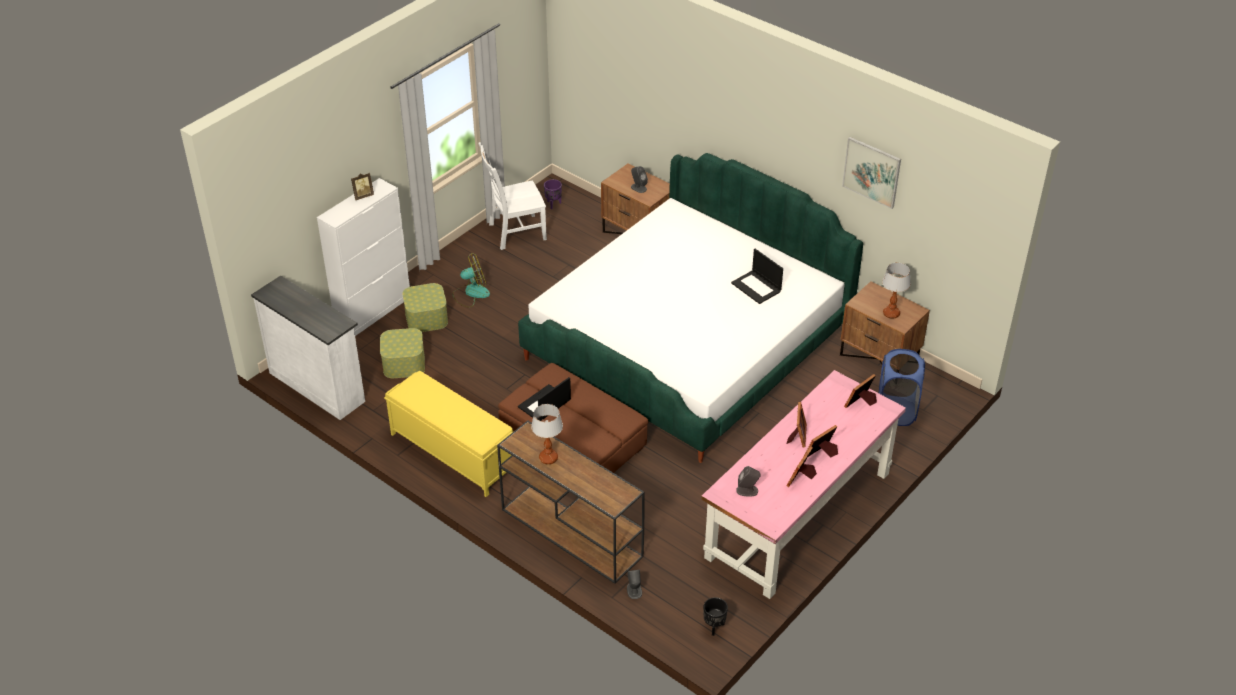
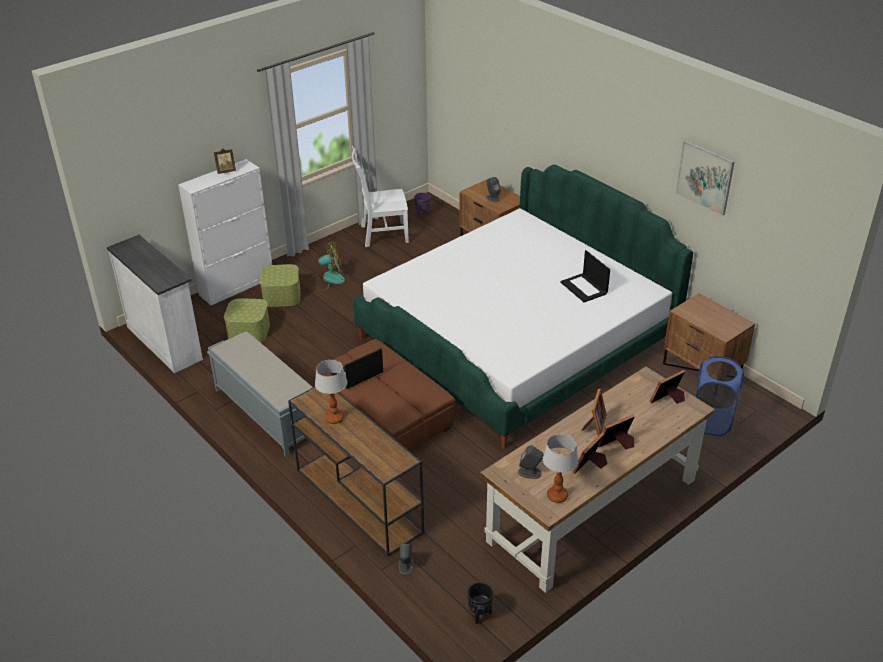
camera: 10 degrees right, 5 degrees down
yellow bench [384,371,513,497] -> grey bench [207,331,313,457]
pink desk [701,370,906,599] -> brown desk [480,366,715,593]
table lamp [882,263,911,319] -> table lamp moved to [543,434,578,503]

